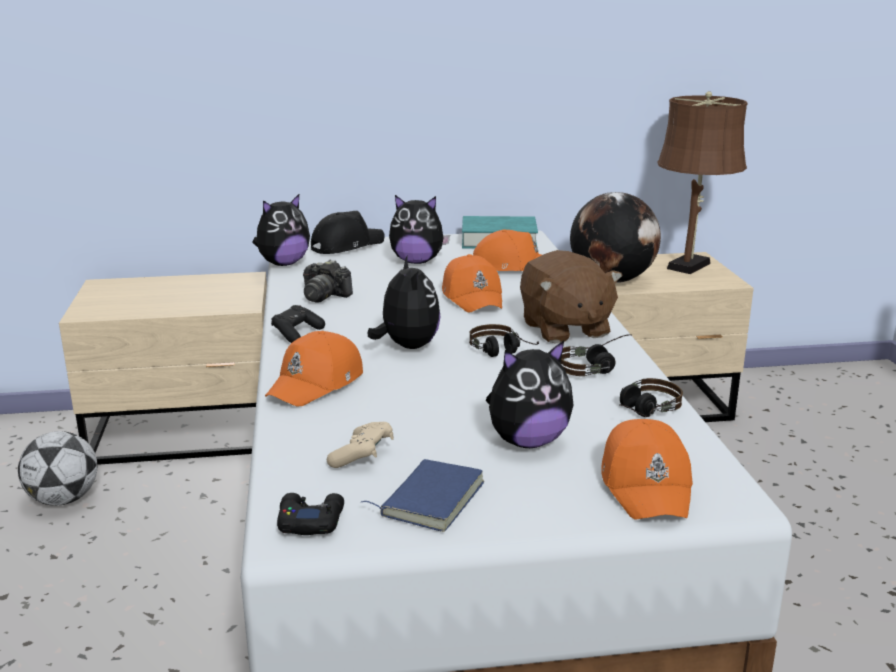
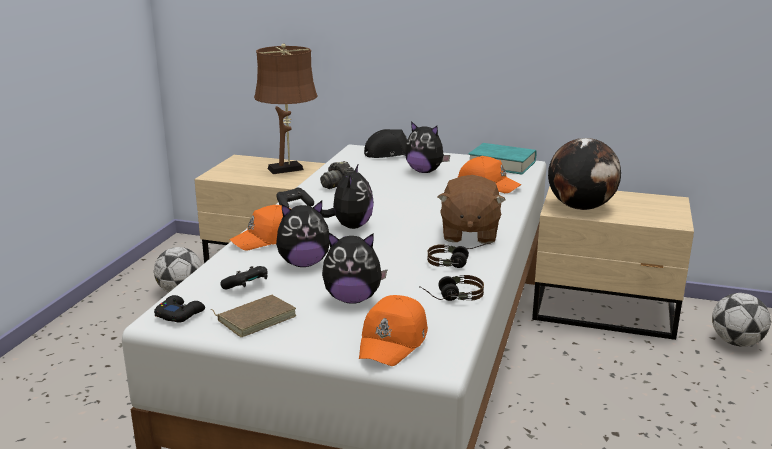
camera: 25 degrees right, 0 degrees up
plush toy [252,194,310,266] -> plush toy moved to [276,201,330,267]
beige game controller [327,422,394,468] -> black game controller [220,266,268,289]
blue book [360,459,484,532] -> brown book [211,295,296,337]
orange cap [442,254,502,313] -> none
headphones [469,324,539,357] -> none
brown table lamp [657,91,748,274] -> brown table lamp moved to [254,43,318,174]
none -> football [712,293,771,347]

